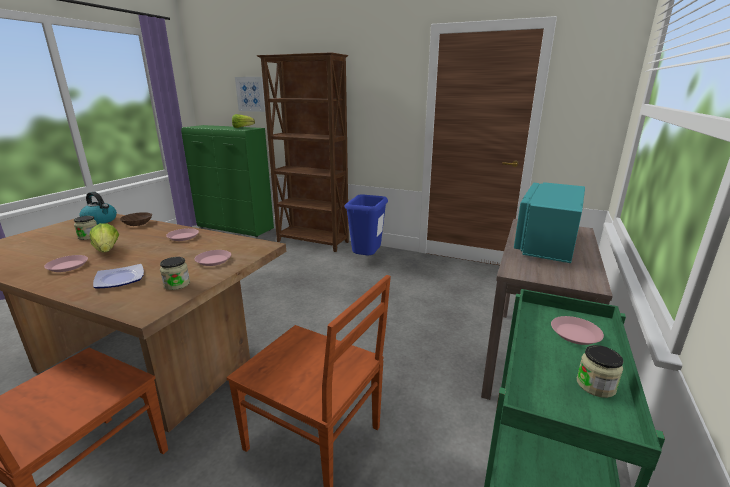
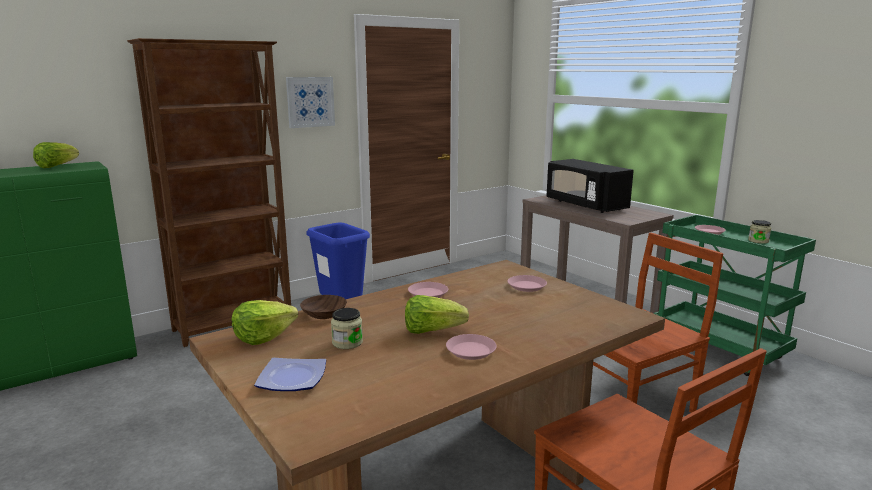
camera: 60 degrees left, 5 degrees down
kettle [79,192,117,224] -> lettuce [232,300,298,345]
plate [93,264,144,289] -> plate moved to [254,358,326,391]
jar [160,257,190,290] -> none
picture [235,77,265,112] -> picture moved to [286,77,335,128]
turquoise microwave [514,182,585,263] -> black microwave [547,159,634,213]

